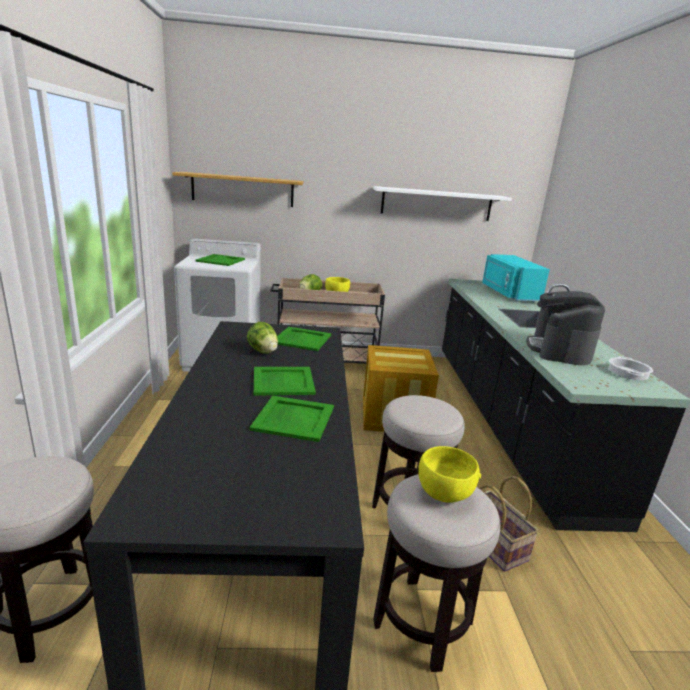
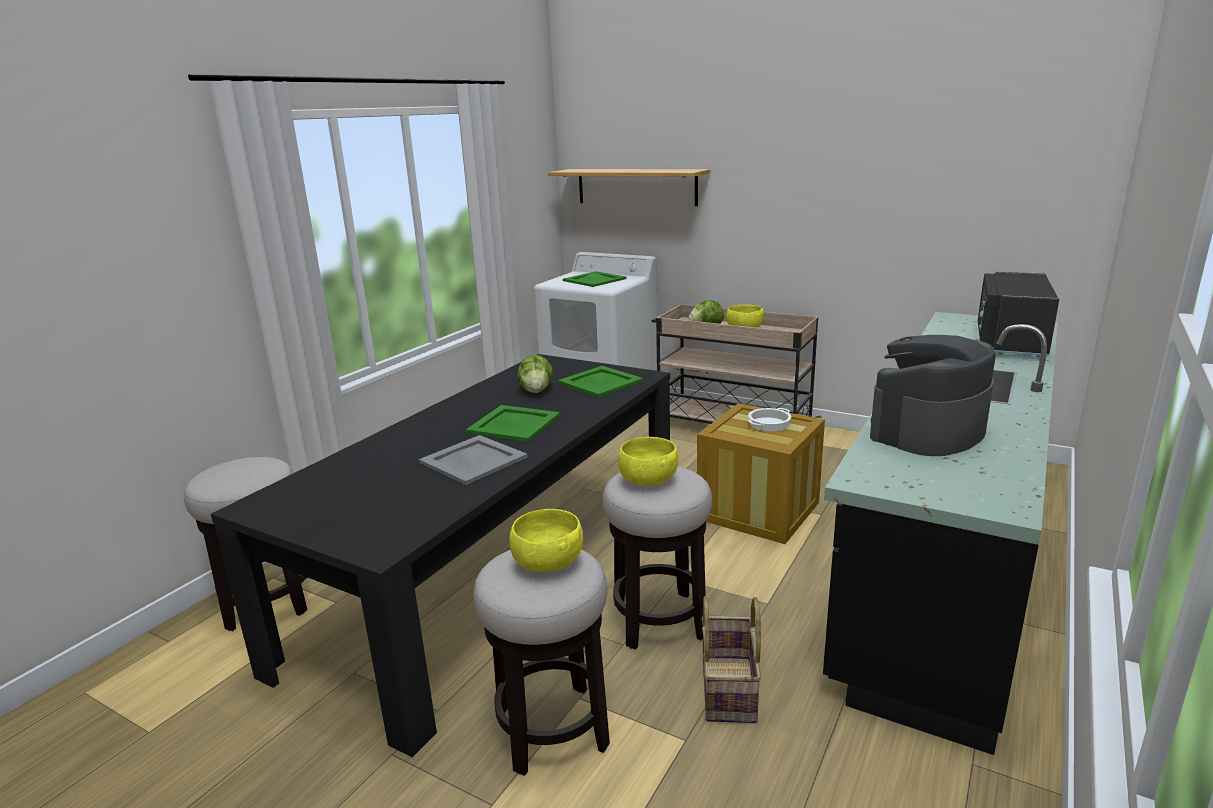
camera: 35 degrees right, 0 degrees up
green tray [249,395,334,442] -> grey tray [419,435,528,485]
white shelf [373,186,512,221] -> none
turquoise microwave [482,254,550,302] -> black microwave [978,272,1059,357]
cooking pot [609,356,653,380] -> cooking pot moved to [748,408,791,432]
none -> yellow bowl [618,437,679,486]

